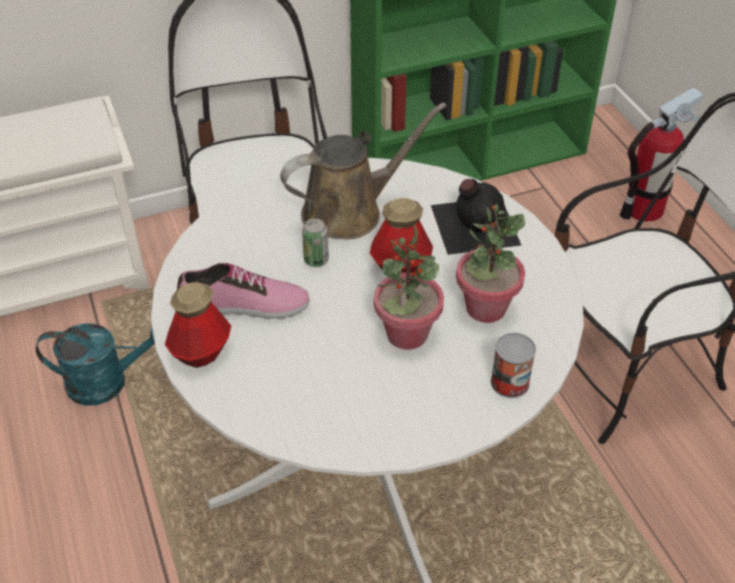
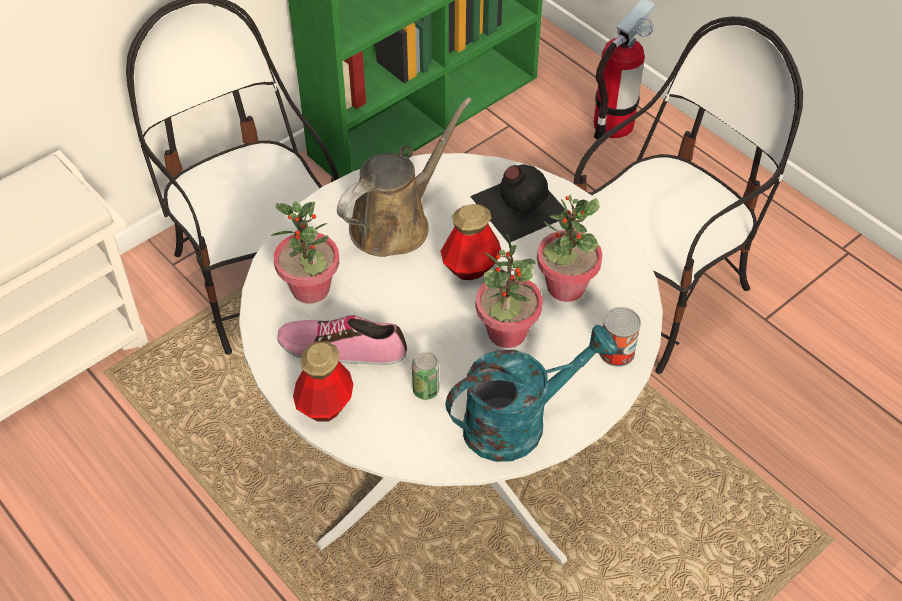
camera: 20 degrees left, 5 degrees up
turquoise watering can [36,323,155,406] -> turquoise watering can moved to [446,325,618,462]
shoe [177,263,310,319] -> shoe turned 150 degrees counterclockwise [278,315,407,365]
can [302,218,329,267] -> can moved to [412,352,439,400]
none -> potted plant [270,201,339,304]

